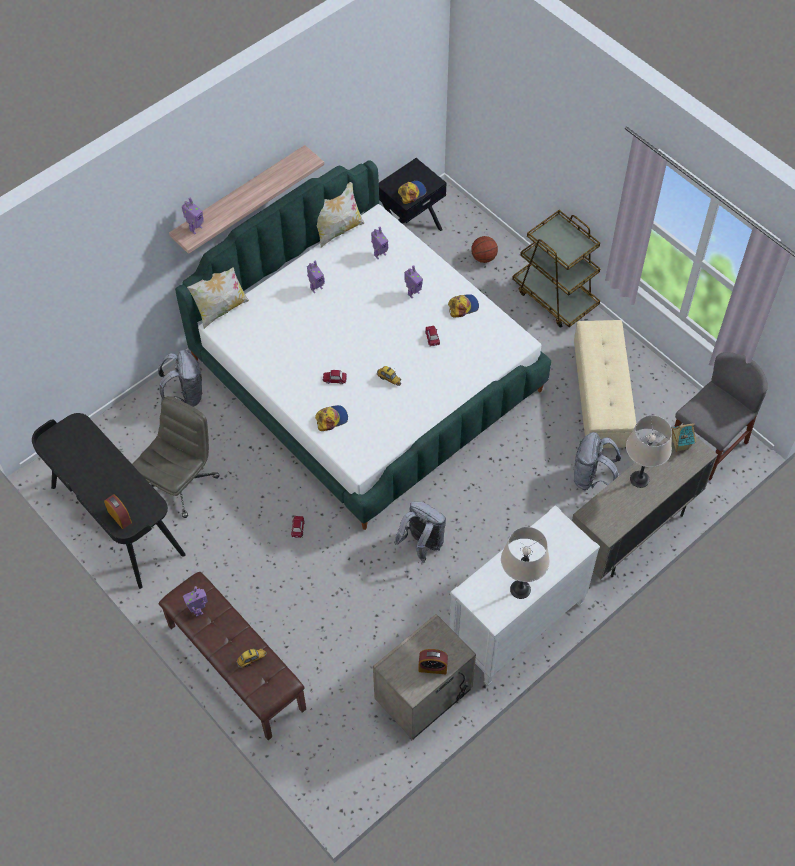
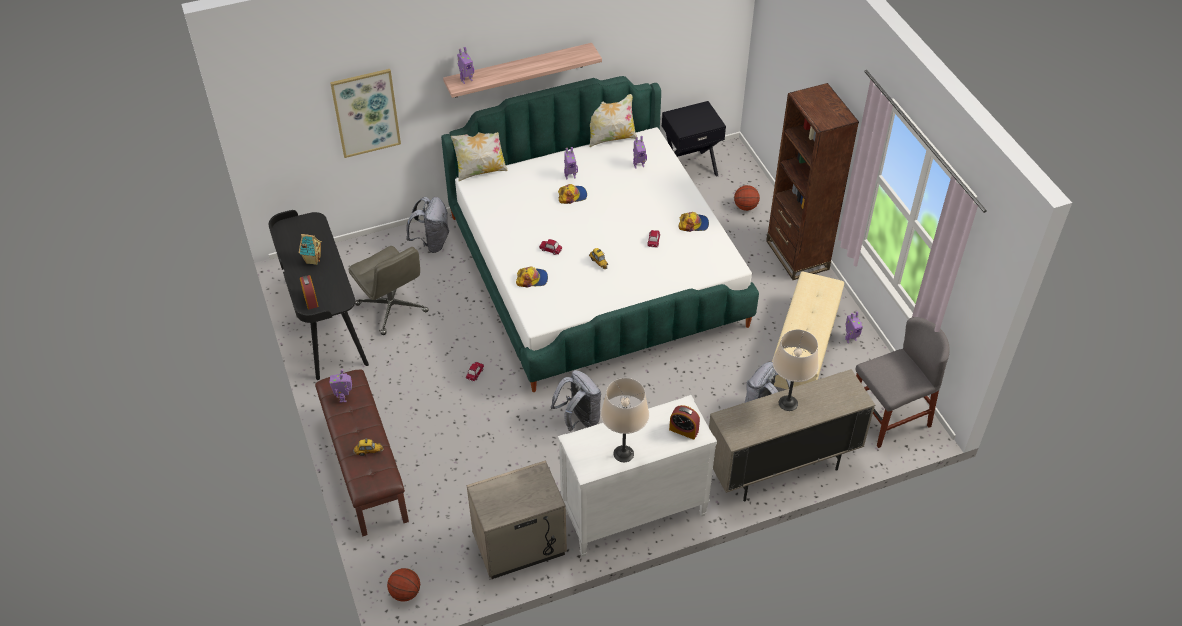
camera: 20 degrees right, 10 degrees down
grey office chair [132,396,219,518] -> grey office chair turned 90 degrees clockwise [349,246,429,335]
cap [398,181,427,204] -> cap moved to [558,184,587,204]
toy robot [404,265,423,298] -> toy robot moved to [845,311,863,343]
alarm clock [419,649,448,674] -> alarm clock moved to [669,405,700,440]
brown cart [512,210,600,328] -> brown bookcase [766,83,859,280]
toy house [671,423,696,452] -> toy house moved to [299,234,322,265]
none -> picture [330,69,401,158]
none -> basketball [387,568,420,602]

